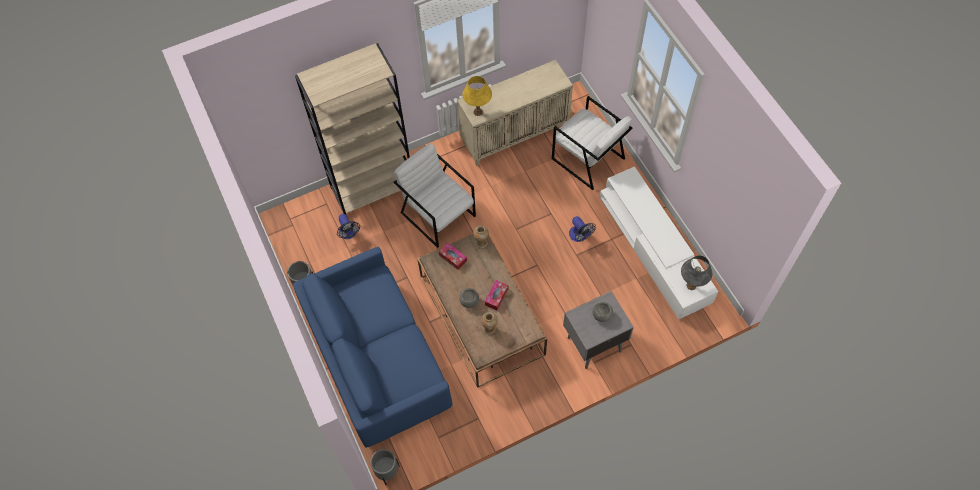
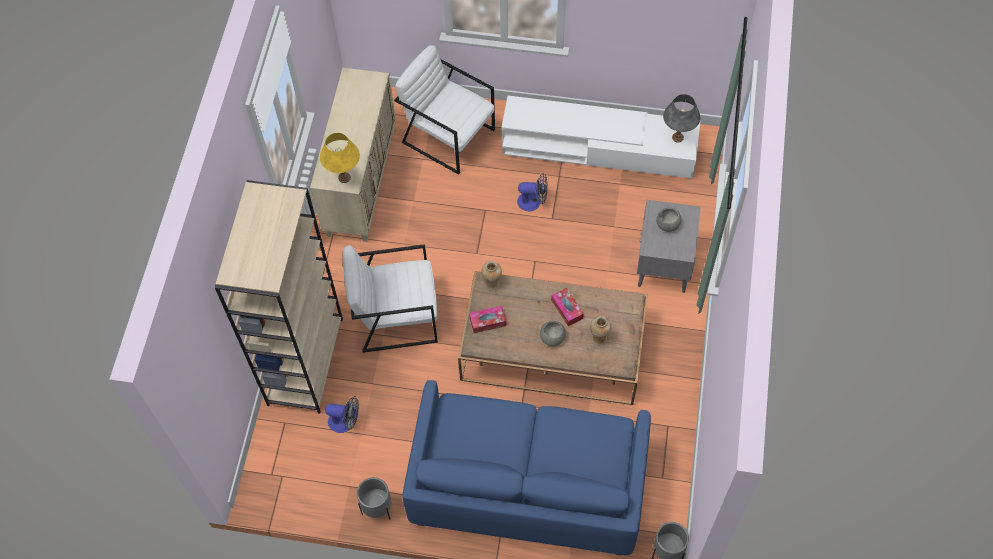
camera: 55 degrees left, 0 degrees up
white armchair [552,96,632,190] -> white armchair turned 135 degrees counterclockwise [394,45,495,175]

